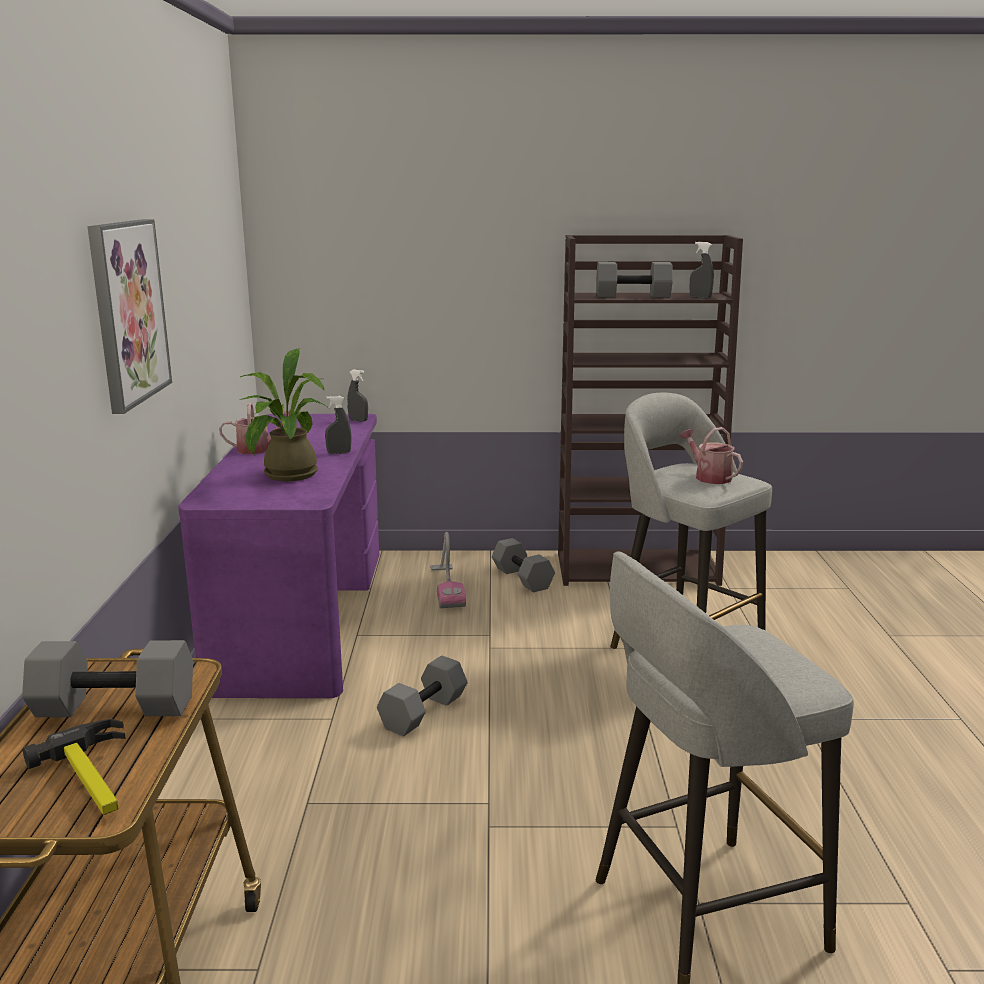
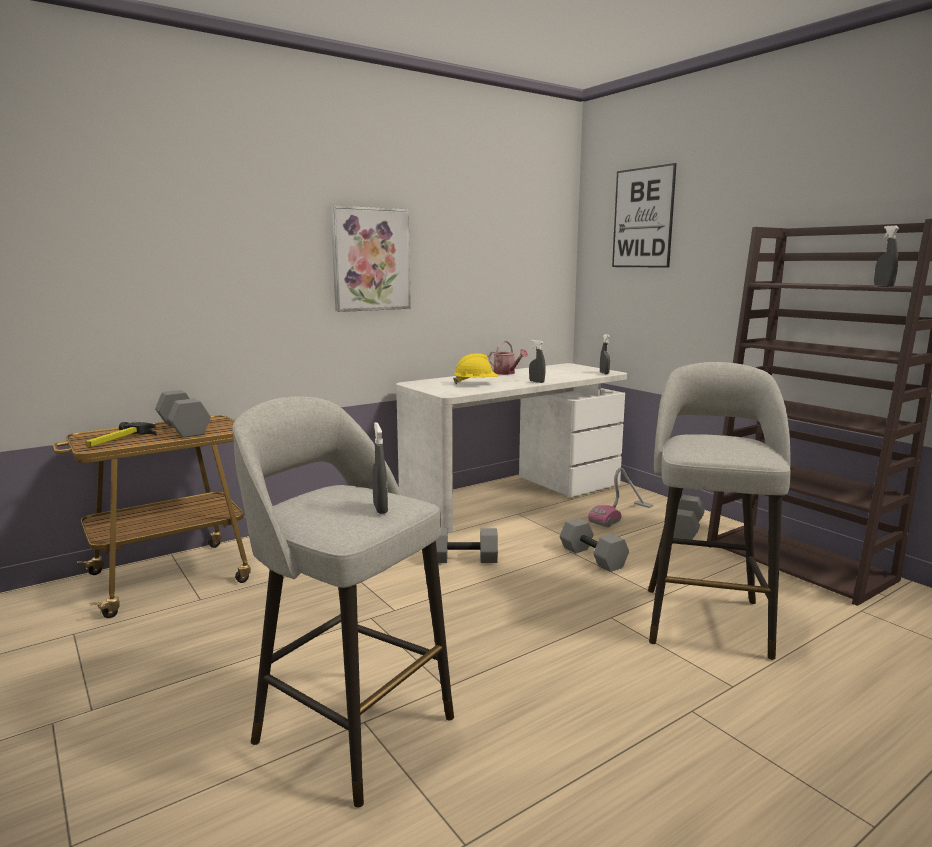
camera: 55 degrees right, 5 degrees down
purple desk [178,414,379,698] -> white desk [396,363,627,533]
potted plant [239,348,329,481] -> yellow hard hat [453,353,498,384]
grey dumbbell [596,262,673,297] -> grey dumbbell moved to [560,518,629,572]
watering can [680,427,743,484] -> none
none -> grey spray bottle [372,422,388,514]
none -> picture [612,163,677,268]

